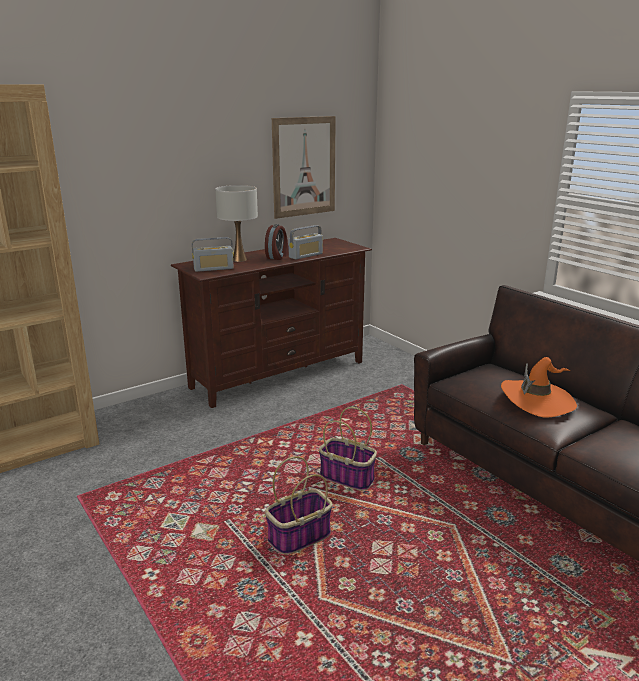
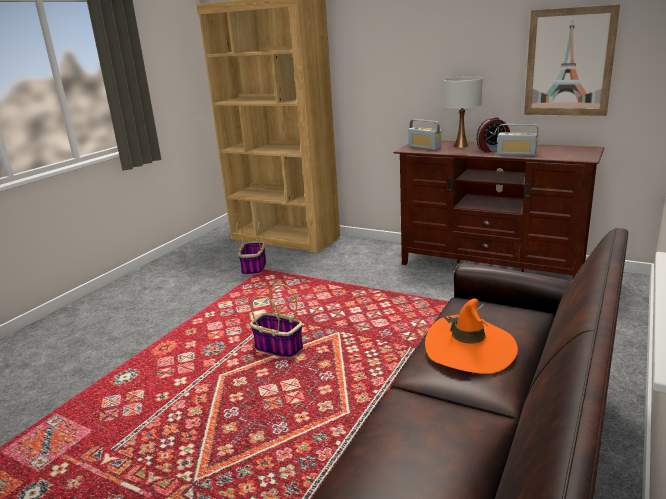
camera: 65 degrees right, 0 degrees up
basket [319,407,377,491] -> basket moved to [236,221,266,276]

